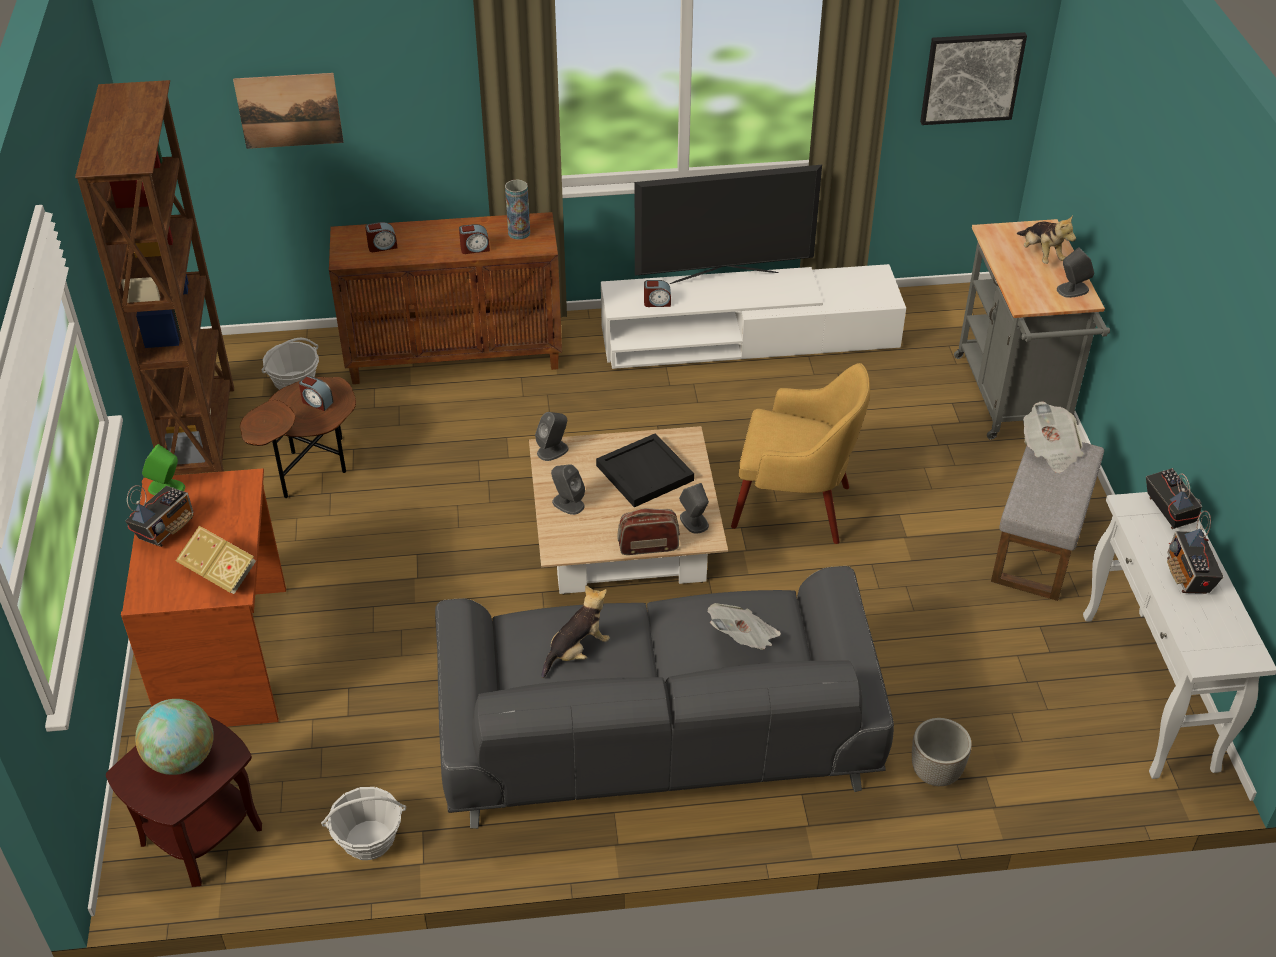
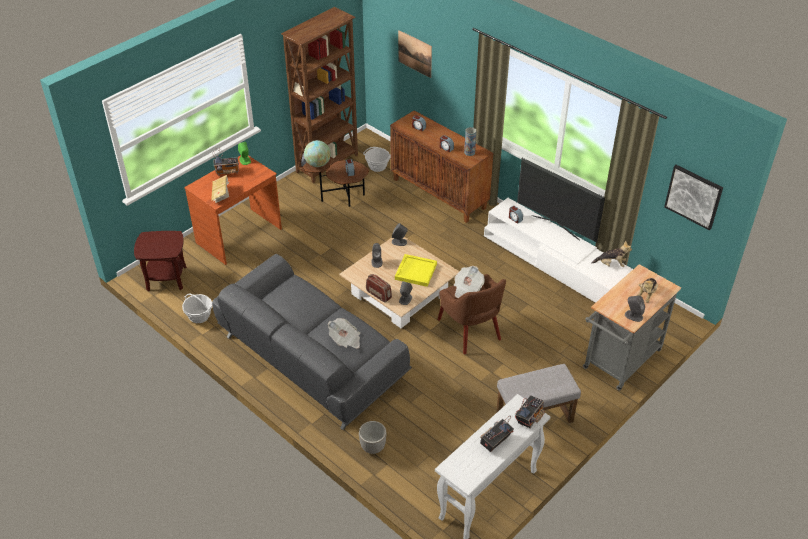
camera: 50 degrees right, 0 degrees up
globe [135,699,214,775] -> globe moved to [304,140,331,167]
plush toy [542,585,610,678] -> plush toy moved to [591,241,632,267]
black tray [596,433,694,507] -> yellow tray [395,254,437,287]
yellow armchair [731,363,870,544] -> brown armchair [438,274,506,354]
newspaper [1023,402,1084,473] -> newspaper moved to [454,266,485,298]

